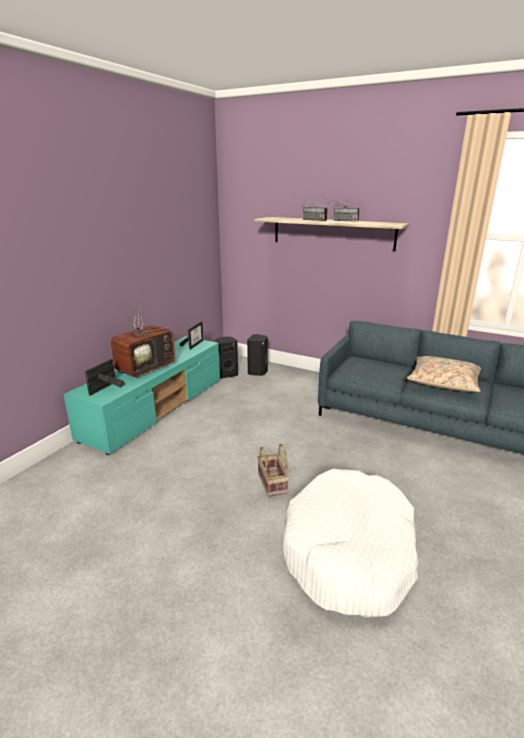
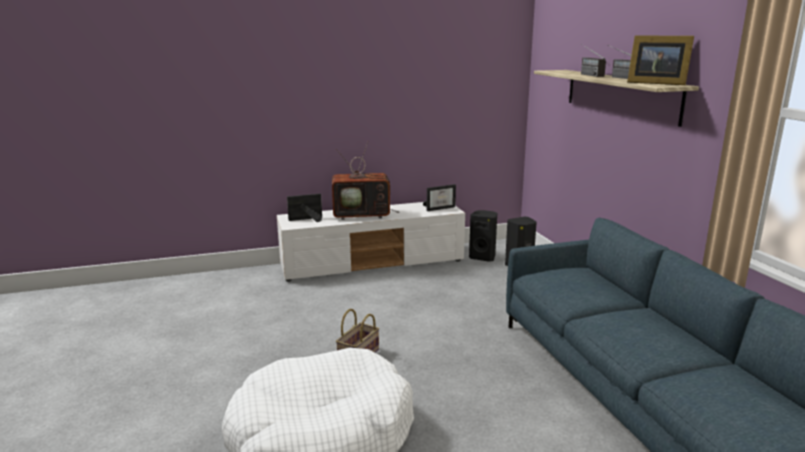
camera: 45 degrees right, 5 degrees down
turquoise tv stand [63,336,220,455] -> white tv stand [277,202,465,282]
beige pillow [407,356,481,392] -> none
none -> picture frame [627,35,694,85]

